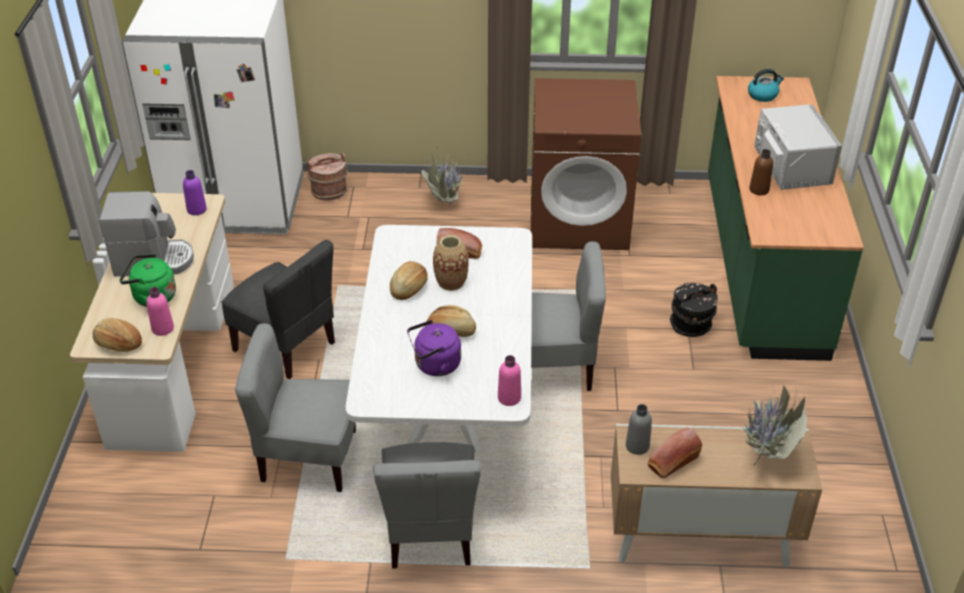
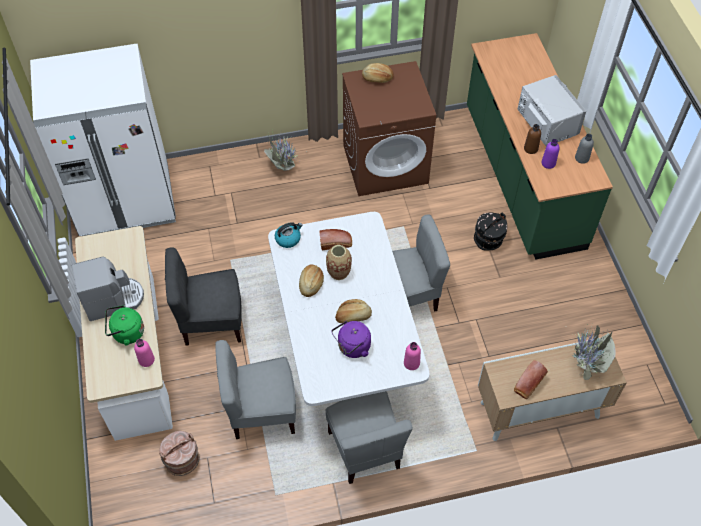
camera: 15 degrees left, 15 degrees up
bread [93,318,142,352] -> bread moved to [362,63,394,83]
purple bottle [183,170,207,215] -> purple bottle moved to [542,139,559,169]
grey chair [221,240,335,379] -> grey chair turned 150 degrees clockwise [165,247,242,346]
brown bucket [307,153,348,200] -> brown bucket moved to [159,431,200,476]
grey bottle [626,404,652,455] -> grey bottle moved to [575,134,594,164]
kettle [748,69,784,102] -> kettle moved to [275,222,302,248]

